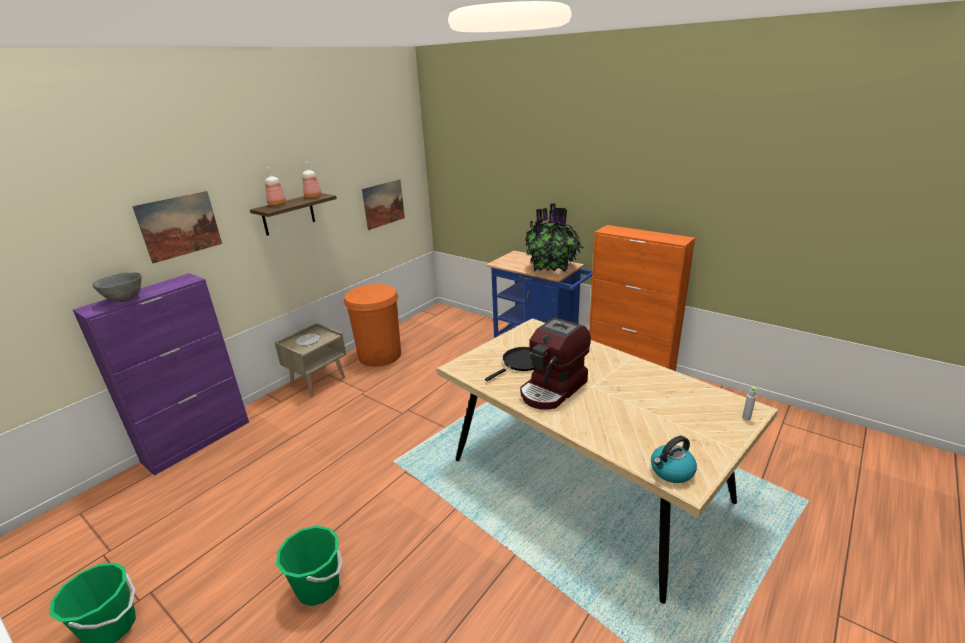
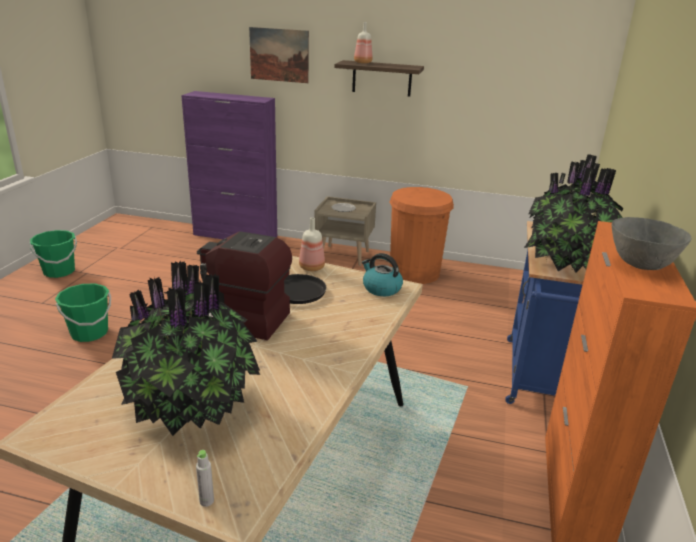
camera: 65 degrees right, 0 degrees up
grey bowl [92,272,141,302] -> grey bowl moved to [612,217,692,270]
bottle [302,162,322,199] -> bottle moved to [299,217,325,271]
picture [362,179,405,230] -> none
kettle [651,436,697,483] -> kettle moved to [362,253,403,296]
none -> potted plant [112,261,260,436]

